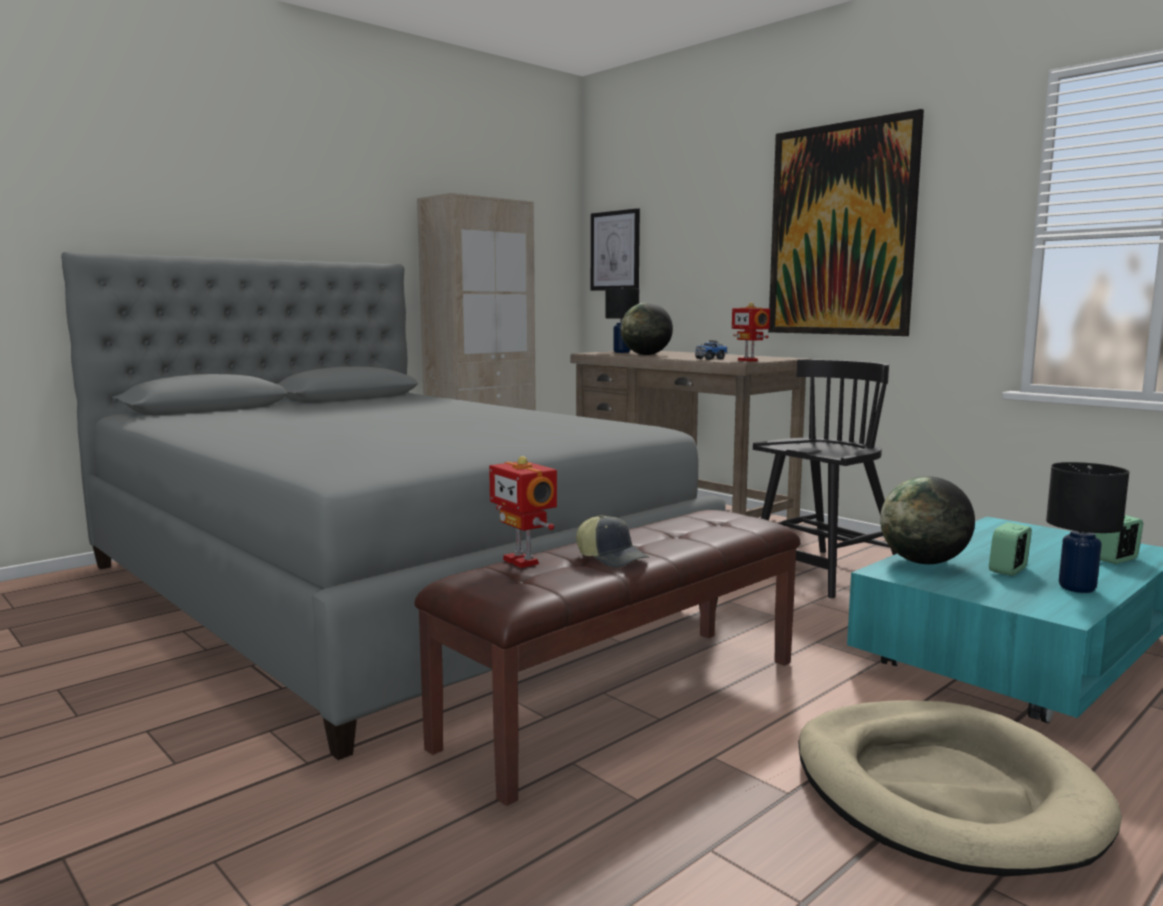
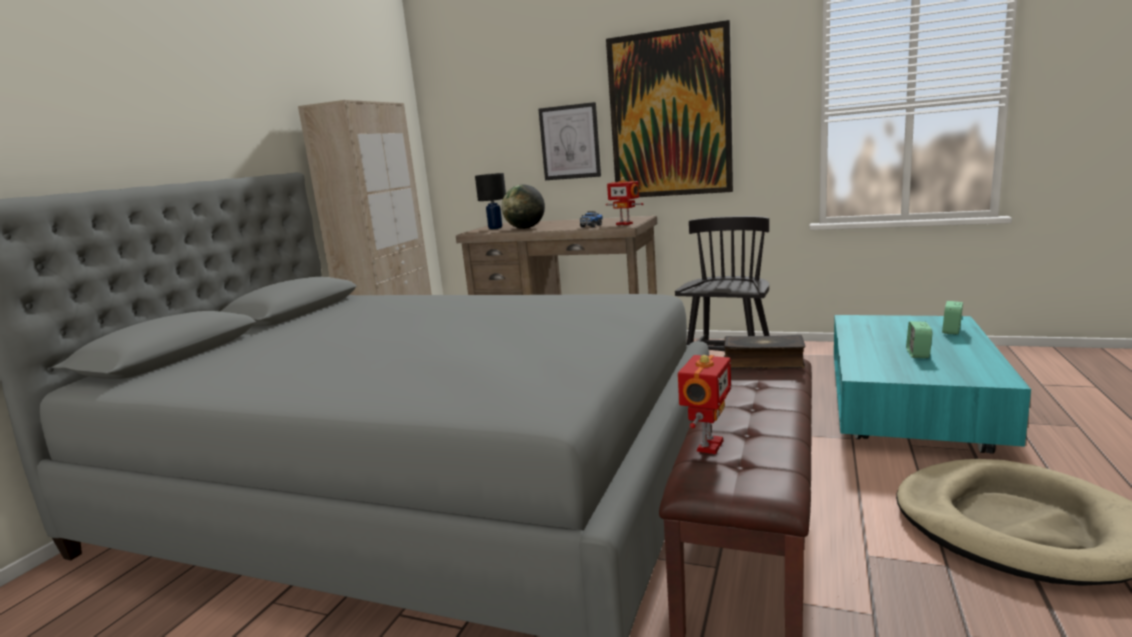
camera: 25 degrees left, 5 degrees up
toy robot [489,456,557,568] -> toy robot turned 90 degrees counterclockwise [678,355,731,454]
cap [576,515,649,568] -> none
picture [591,208,640,291] -> picture moved to [538,102,601,180]
globe [880,476,975,564] -> none
black table lamp [1046,462,1129,593] -> none
none -> book [724,335,806,369]

